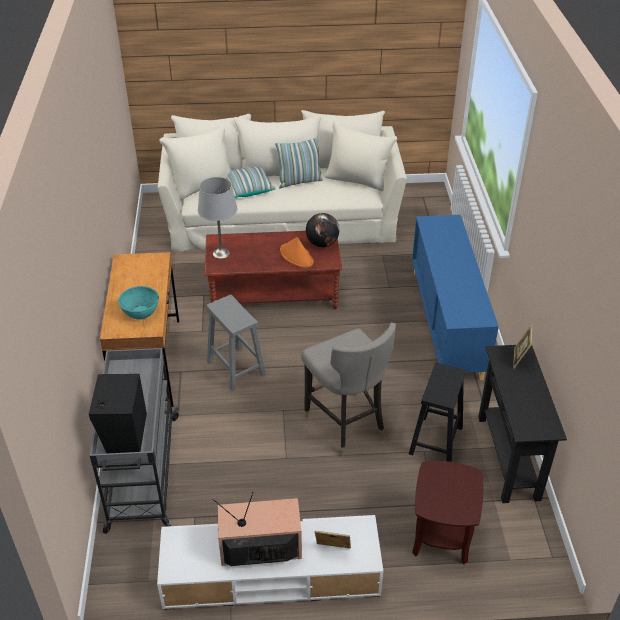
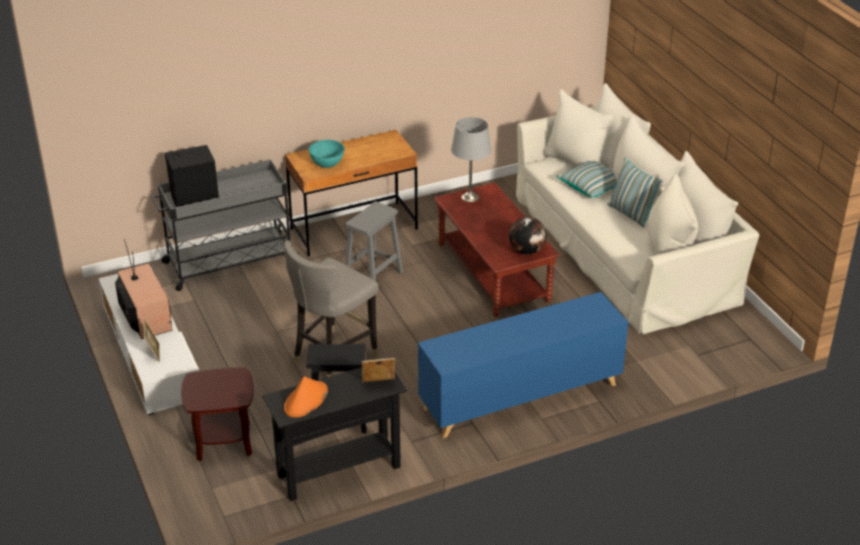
camera: 70 degrees right, 5 degrees down
orange hat [280,237,314,268] -> orange hat moved to [284,376,328,418]

